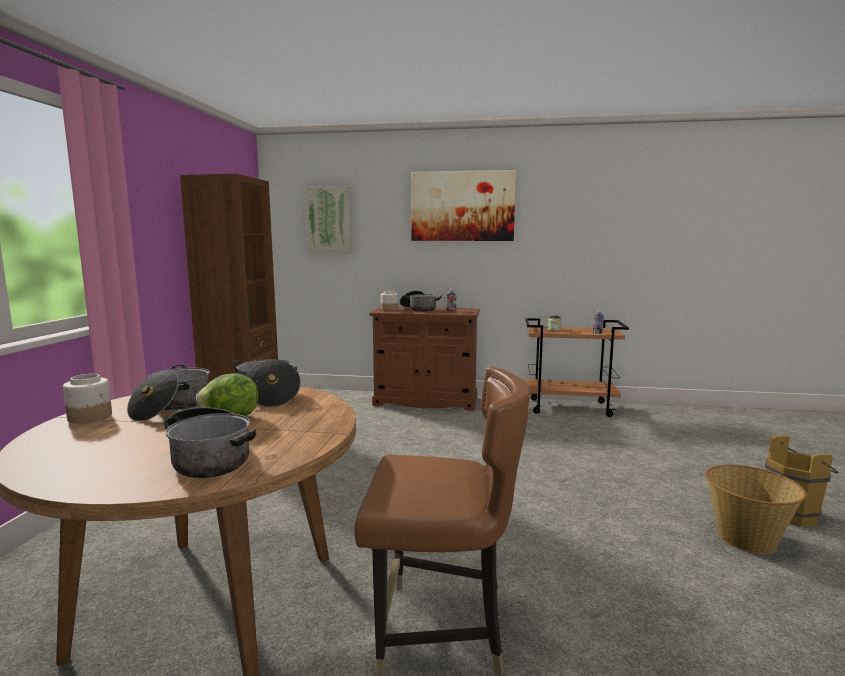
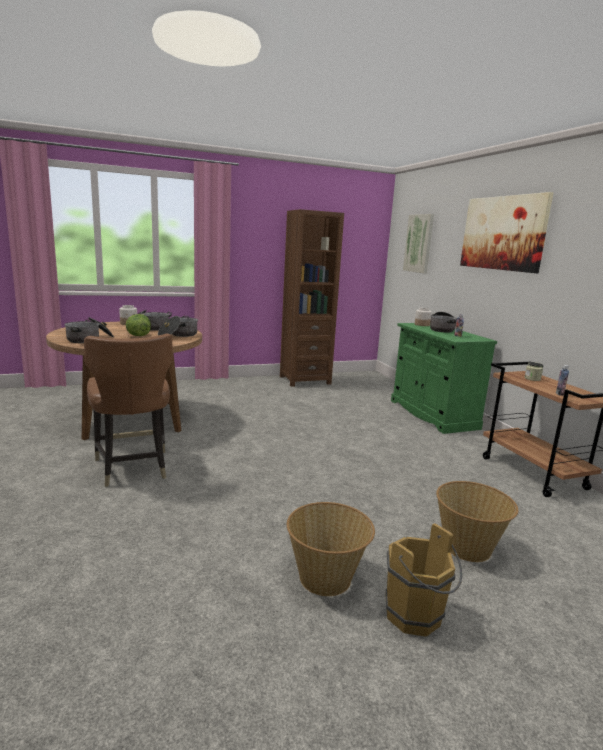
camera: 60 degrees right, 5 degrees up
brown cabinet [369,307,479,411] -> green cabinet [391,323,497,434]
none -> basket [436,481,518,562]

